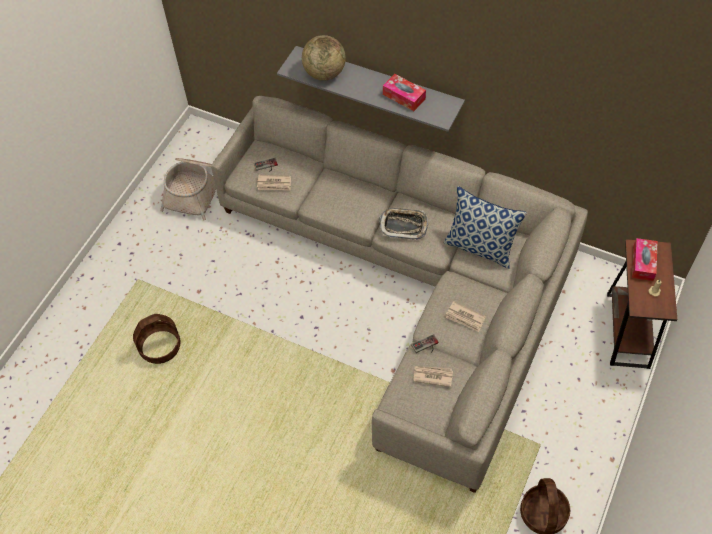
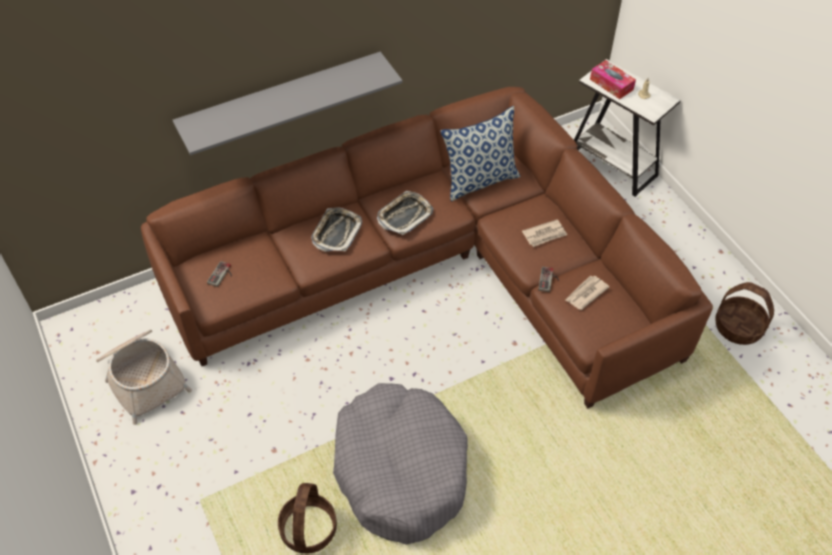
camera: 55 degrees left, 5 degrees down
grey sofa [211,96,588,493] -> brown sofa [141,87,713,408]
newspaper [257,175,291,190] -> none
globe [302,35,346,81] -> none
tissue box [383,74,426,111] -> none
brown side table [607,239,677,369] -> white side table [574,59,681,197]
none -> tray [311,207,362,252]
none -> grey dog bed [333,383,468,545]

